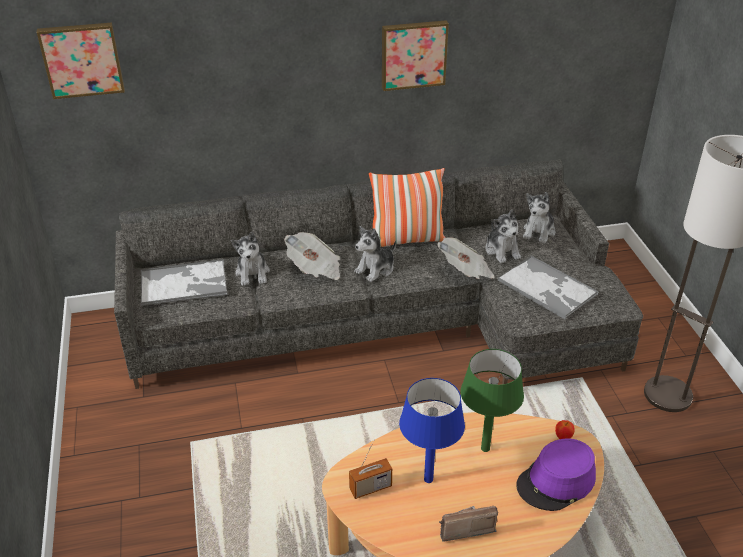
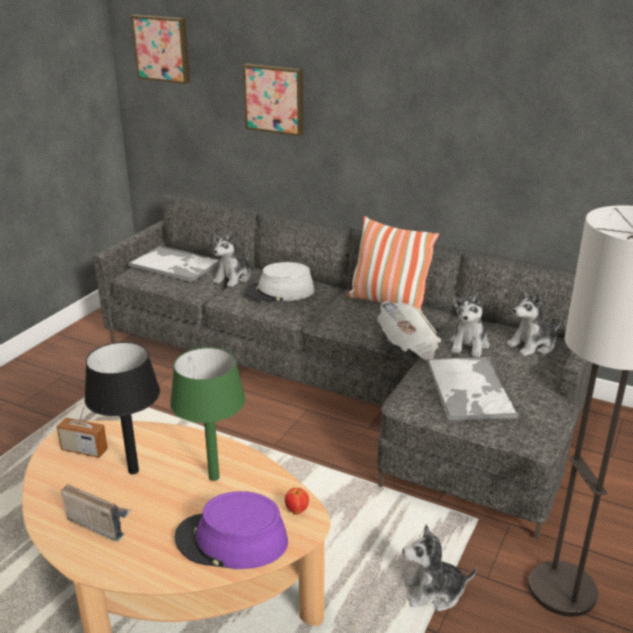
camera: 40 degrees right, 10 degrees down
newspaper [284,232,340,280] -> grey hat [244,262,314,302]
plush toy [354,226,396,282] -> plush toy moved to [403,525,477,611]
picture [382,20,449,91] -> picture moved to [243,64,303,136]
blue table lamp [399,378,465,483] -> black table lamp [84,342,160,474]

